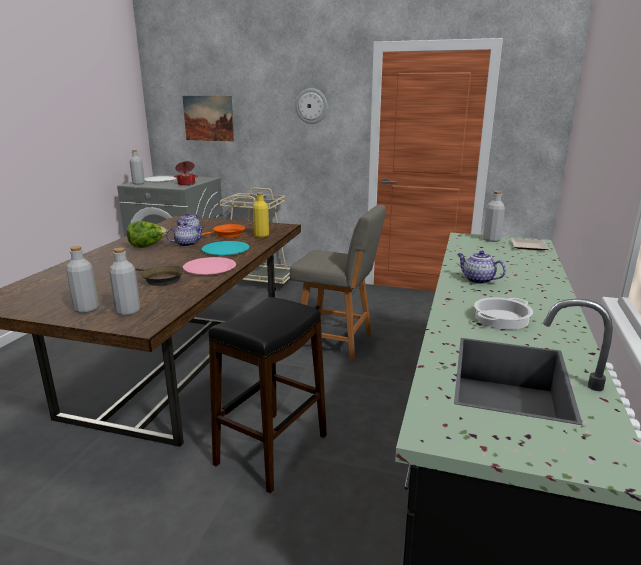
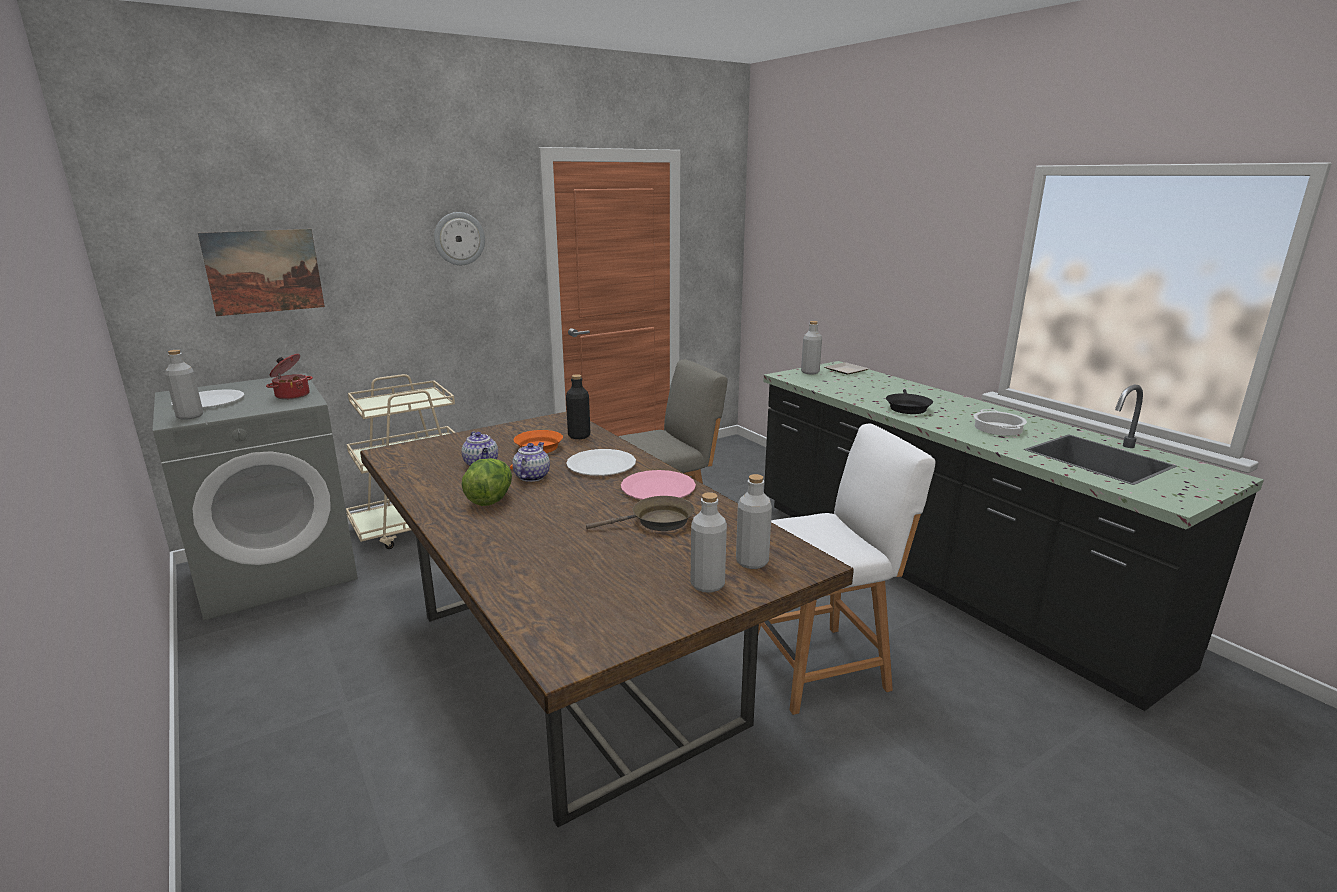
camera: 50 degrees left, 0 degrees up
turquoise plate [202,241,249,255] -> white plate [566,449,636,476]
black stool [209,297,327,493] -> white chair [758,424,936,715]
yellow bottle [253,193,269,238] -> black bottle [566,374,591,439]
teapot [457,251,506,284] -> black frying pan [886,389,933,414]

